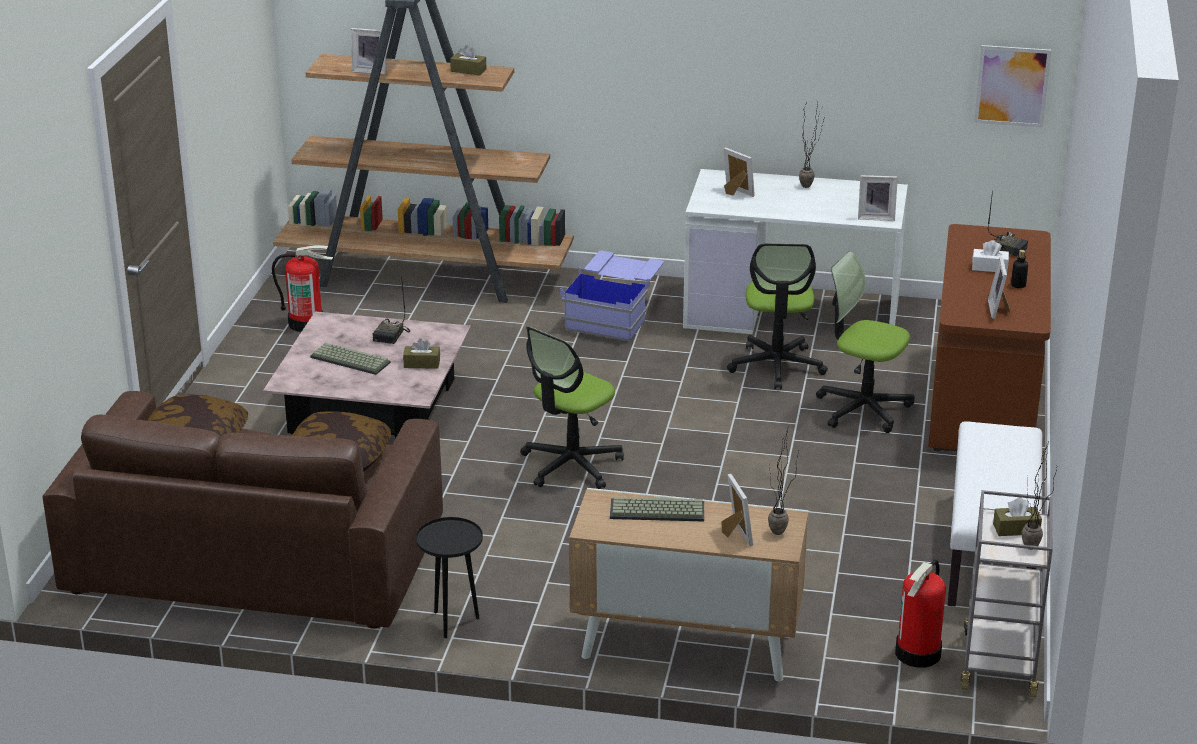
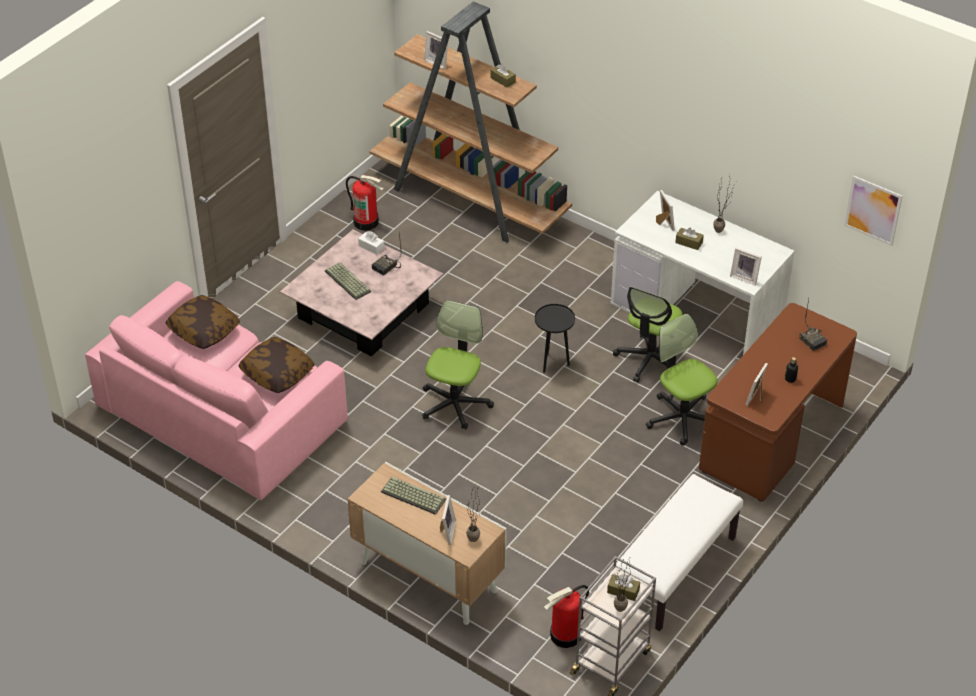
camera: 25 degrees right, 15 degrees up
brown sofa [43,391,443,629] -> pink sofa [85,281,348,500]
brown tissue box [403,338,440,369] -> brown tissue box moved to [675,227,704,250]
black side table [416,517,483,638] -> black side table moved to [535,304,575,373]
office chair [520,326,624,489] -> office chair turned 135 degrees clockwise [422,300,494,429]
blue storage box [560,250,664,341] -> none
white tissue box [972,240,1009,273] -> white tissue box moved to [358,231,384,255]

